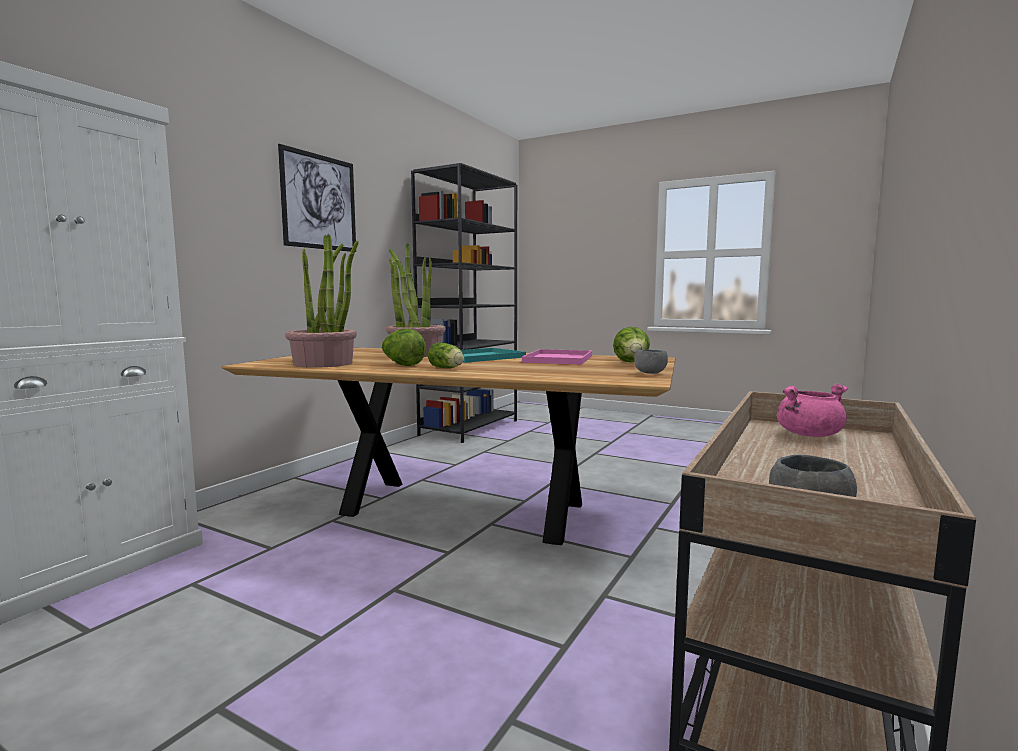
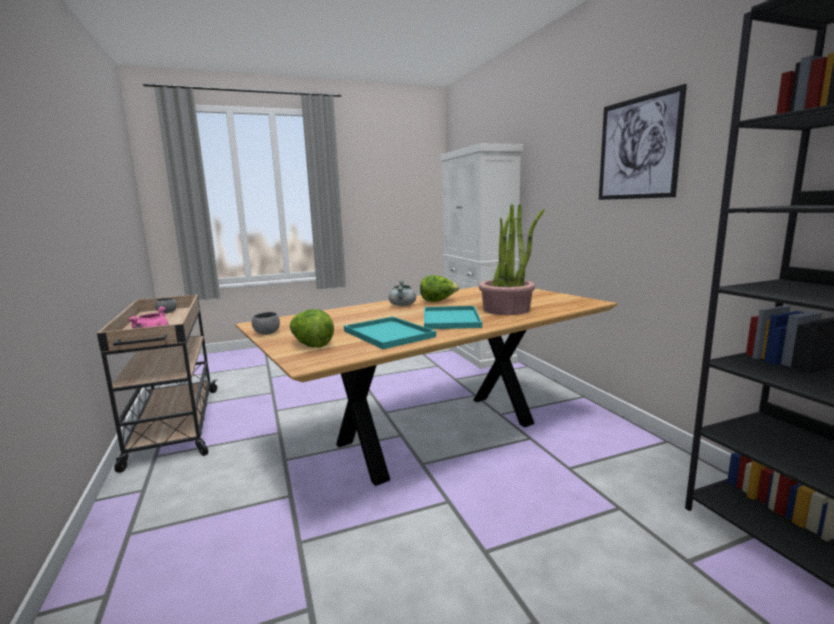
camera: 130 degrees right, 5 degrees up
potted plant [285,234,359,368] -> none
lettuce [428,342,464,368] -> grey cooking pot [388,280,416,306]
pink tray [522,349,592,365] -> turquoise tray [344,317,436,349]

